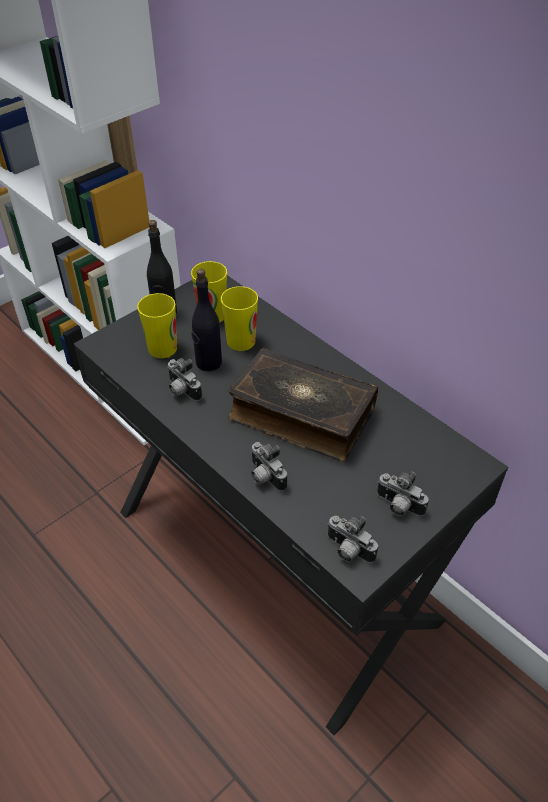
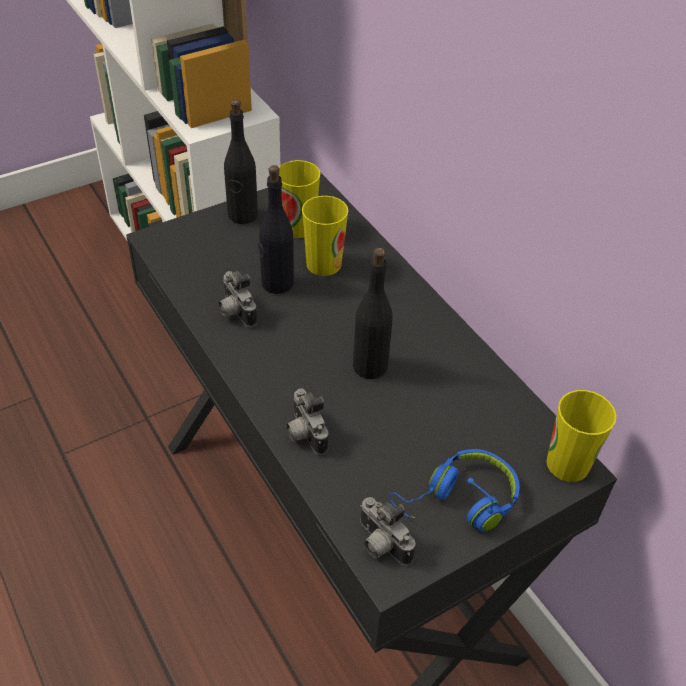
camera: 10 degrees right, 0 degrees up
cup [137,293,177,358] -> cup moved to [546,390,616,482]
book [228,348,378,461] -> black bottle [353,248,392,379]
camera [377,472,429,517] -> blue headphones [389,449,520,532]

